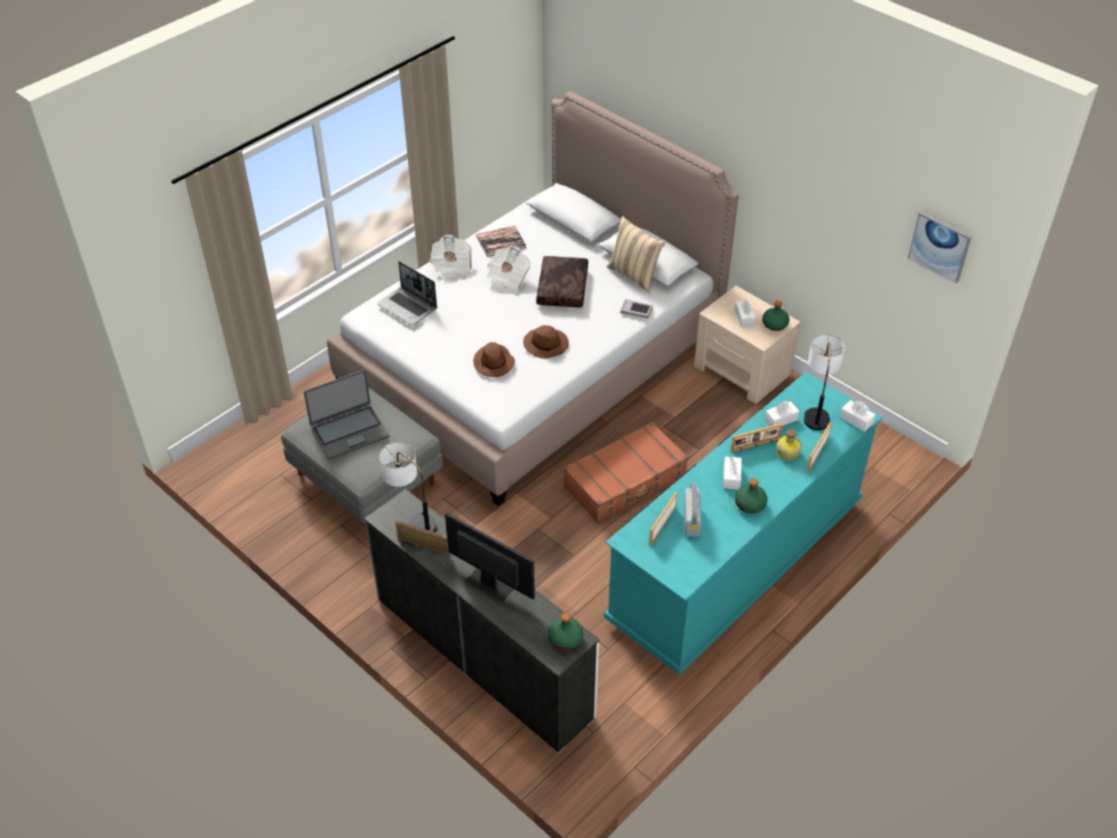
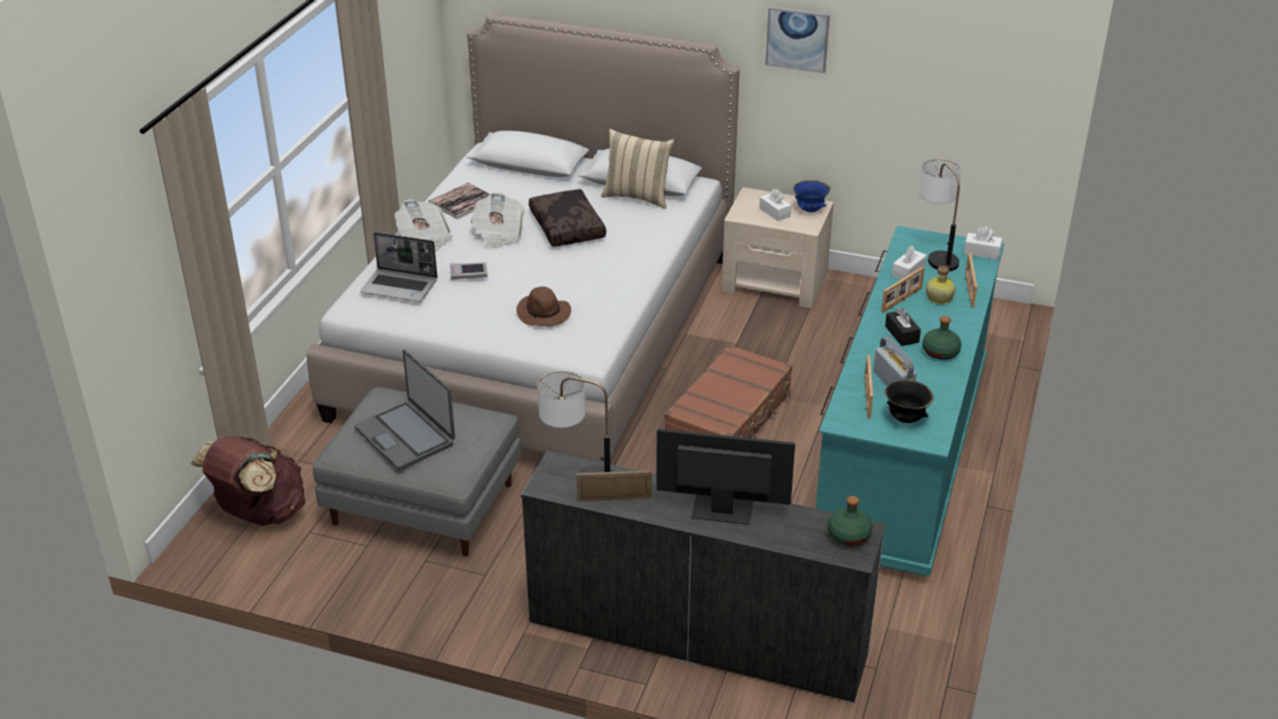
camera: 25 degrees left, 10 degrees down
laptop [304,370,389,460] -> laptop turned 105 degrees clockwise [354,349,455,470]
brown hat [523,325,569,359] -> none
book [620,299,653,318] -> book moved to [450,262,487,280]
white tissue box [723,456,742,489] -> black tissue box [885,308,921,346]
green bottle [762,301,790,331] -> blue bowl [794,180,830,212]
picture [908,212,972,284] -> picture moved to [765,6,830,73]
none -> brown backpack [191,436,305,526]
none -> black bowl [885,380,934,423]

